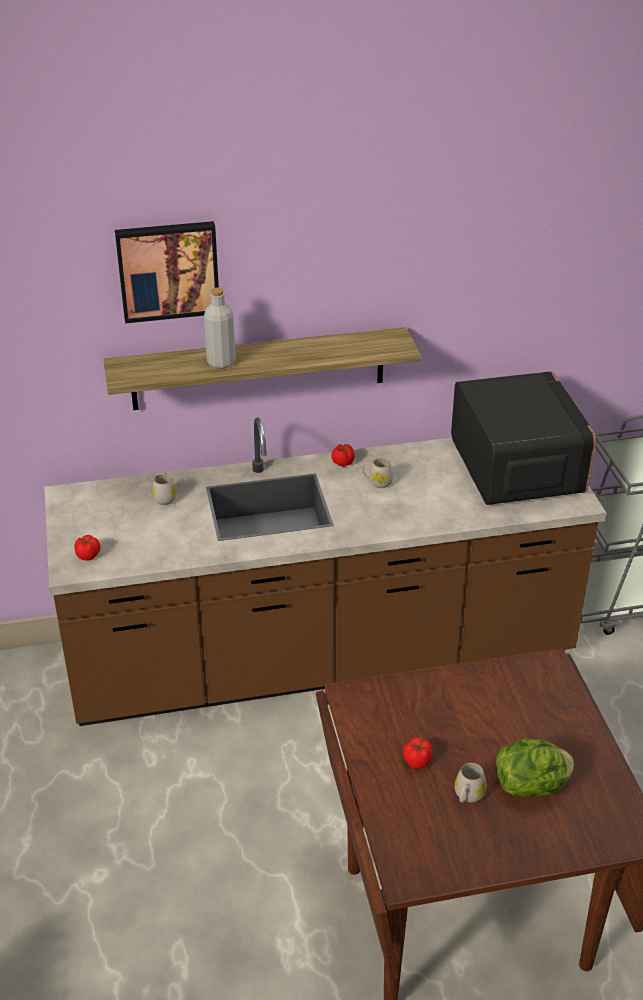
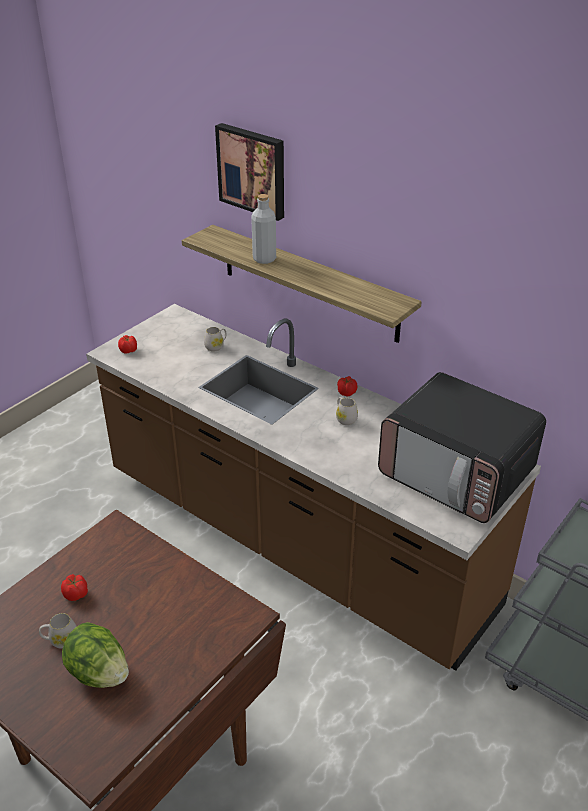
camera: 50 degrees right, 0 degrees up
microwave [451,371,596,505] -> microwave turned 90 degrees clockwise [378,372,546,523]

